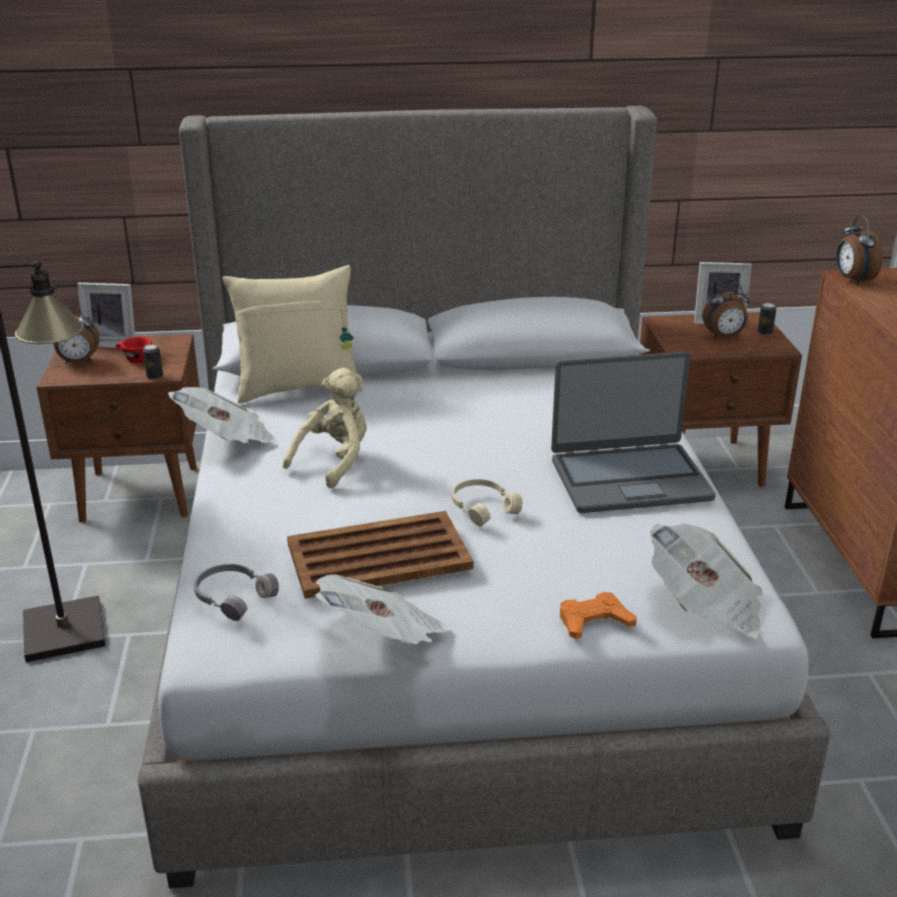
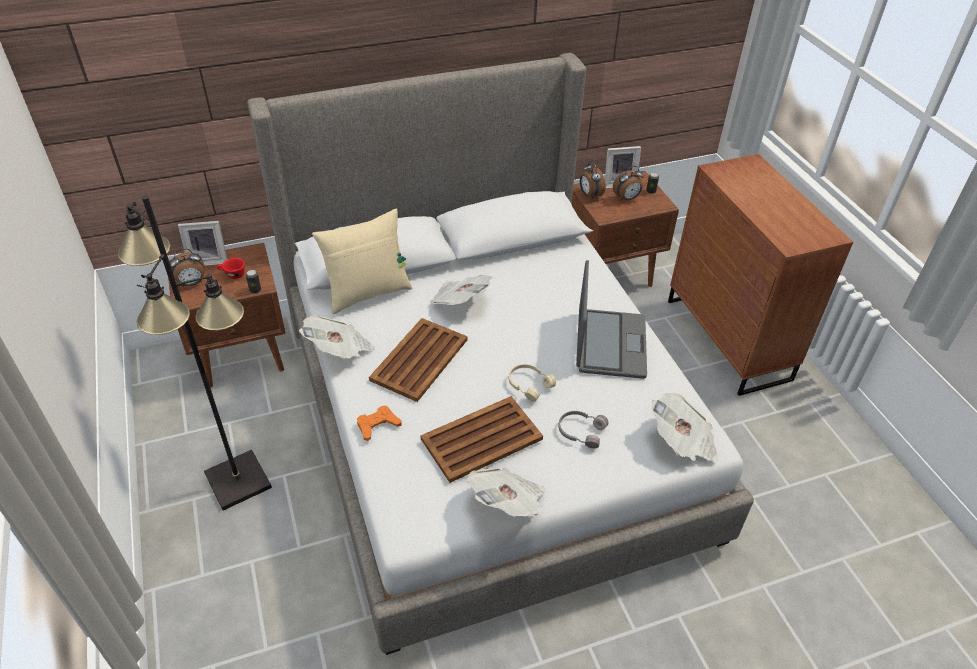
camera: 15 degrees left, 15 degrees up
grey headphones [194,564,279,621] -> grey headphones moved to [558,411,609,448]
beige plush toy [283,368,367,488] -> brown tray [369,318,468,402]
laptop [551,352,716,513] -> laptop turned 60 degrees counterclockwise [576,260,647,379]
orange game controller [560,592,637,639] -> orange game controller moved to [357,406,402,441]
alarm clock [836,215,883,285] -> alarm clock moved to [580,161,606,199]
none -> newspaper [430,275,493,305]

